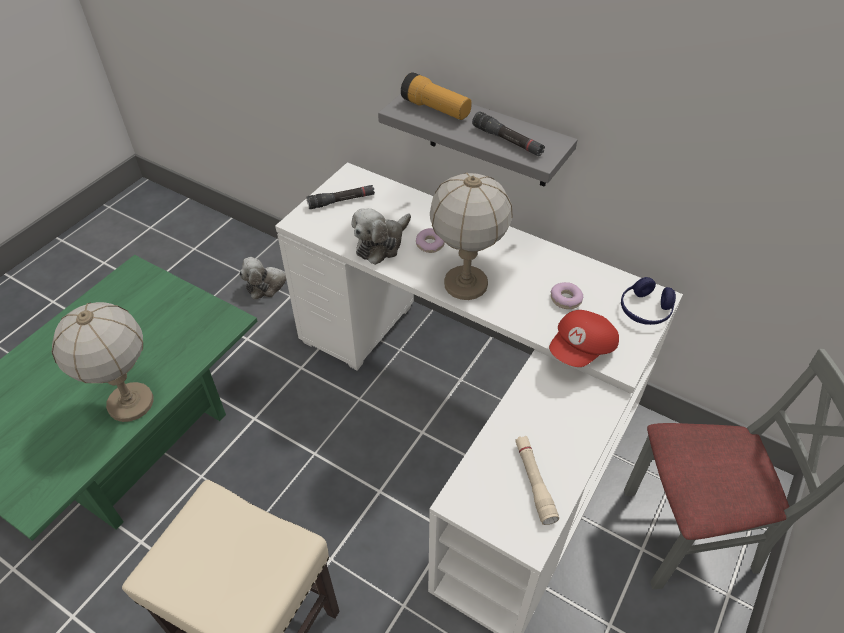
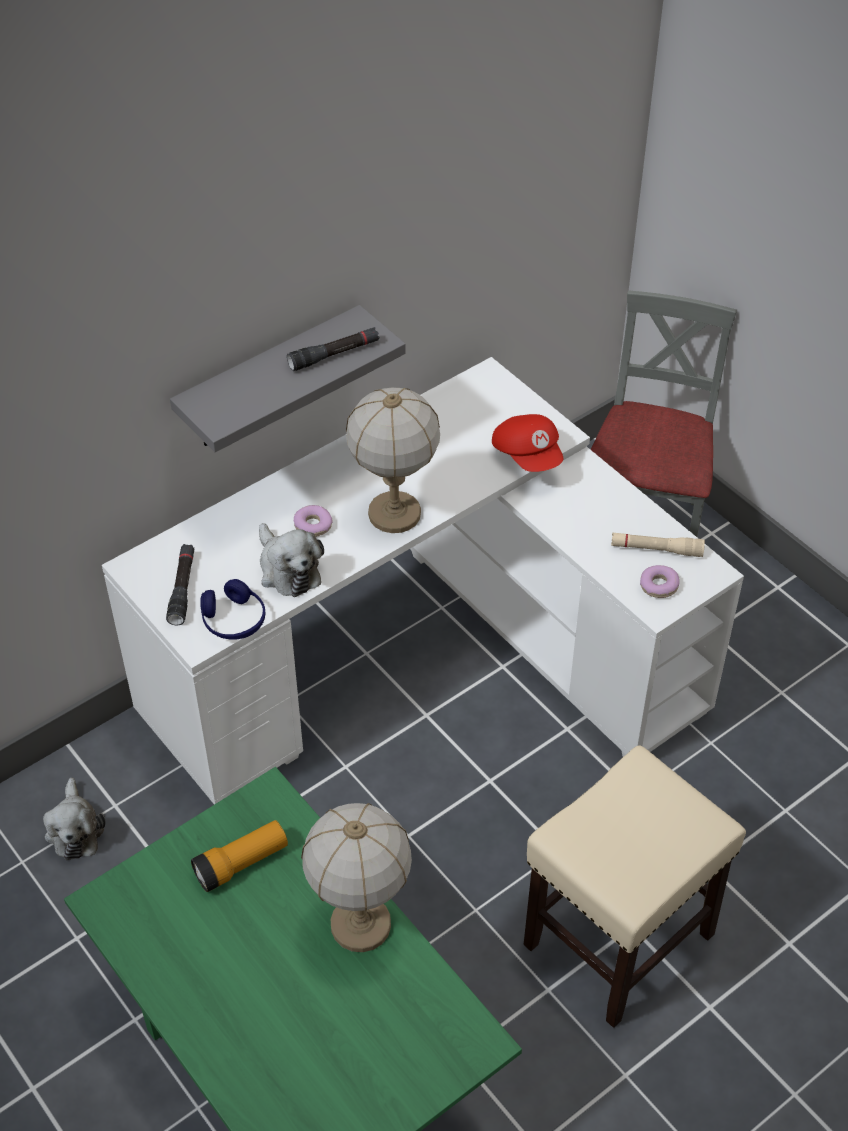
camera: 70 degrees left, 0 degrees up
flashlight [401,72,472,120] -> flashlight moved to [191,820,288,892]
donut [551,282,583,309] -> donut moved to [640,565,680,598]
blue headphones [621,277,676,325] -> blue headphones moved to [200,579,265,640]

